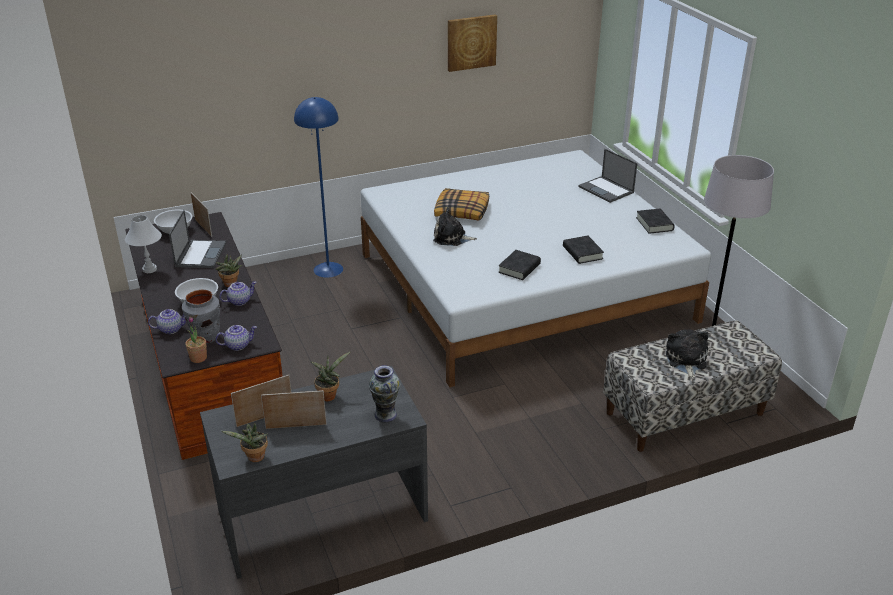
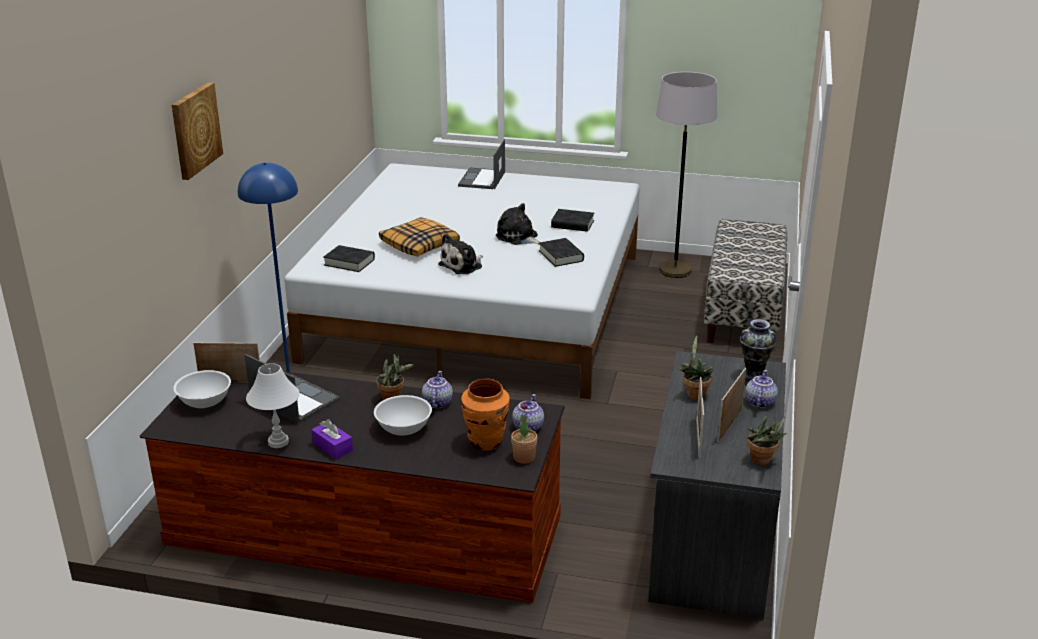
camera: 55 degrees left, 5 degrees down
teapot [148,309,186,334] -> teapot moved to [745,370,778,408]
grey vase [182,290,220,344] -> orange vase [461,379,510,451]
picture [448,14,497,72] -> picture moved to [172,82,223,180]
laptop [578,149,637,203] -> laptop turned 105 degrees clockwise [458,139,505,189]
black book [636,209,675,234] -> black book moved to [323,245,375,272]
plush toy [666,329,709,379] -> plush toy moved to [496,203,540,245]
none -> purple tissue box [311,419,353,460]

